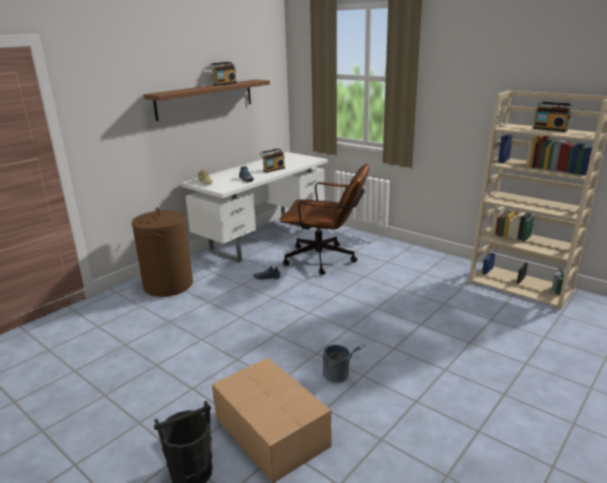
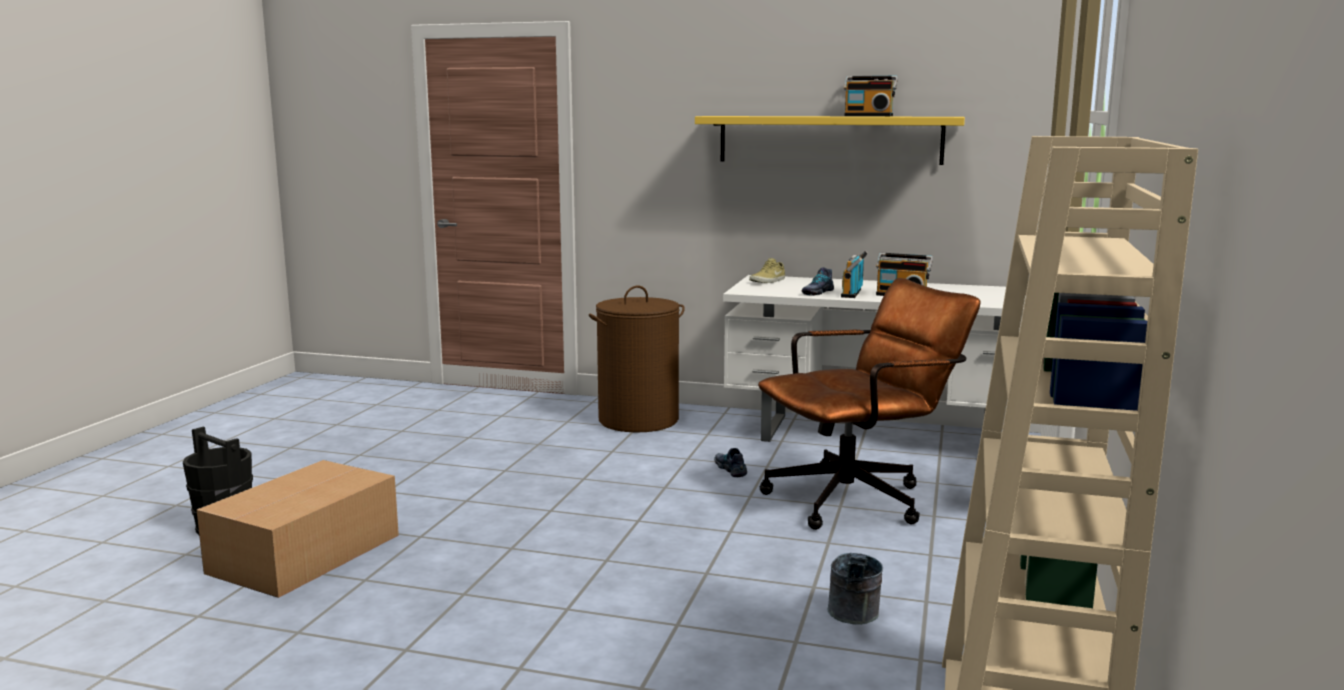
camera: 65 degrees right, 10 degrees down
brown shelf [143,80,270,121] -> yellow shelf [695,116,965,165]
brown office chair [280,164,369,275] -> brown office chair turned 105 degrees counterclockwise [758,278,981,530]
grey bucket [323,344,366,383] -> grey bucket moved to [828,553,883,625]
radio [533,101,575,132] -> radio moved to [841,251,868,298]

